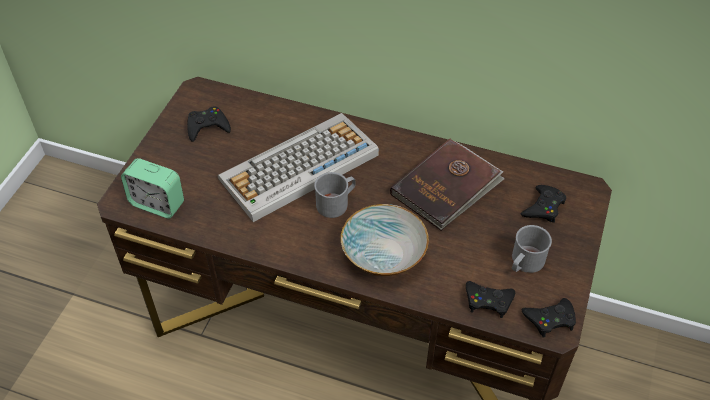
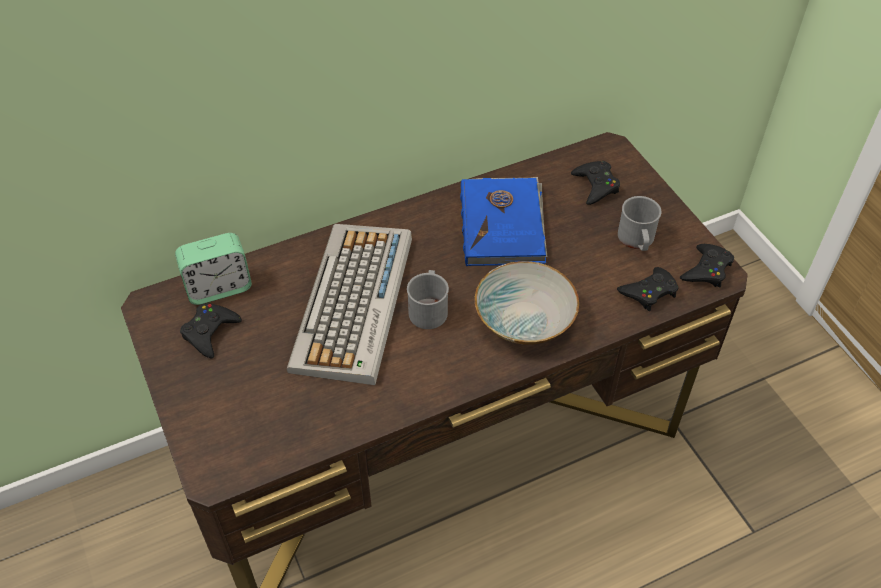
camera: 45 degrees left, 0 degrees up
alarm clock [121,158,184,218] -> alarm clock moved to [175,233,252,305]
brown book [390,139,505,231] -> blue book [460,177,547,266]

